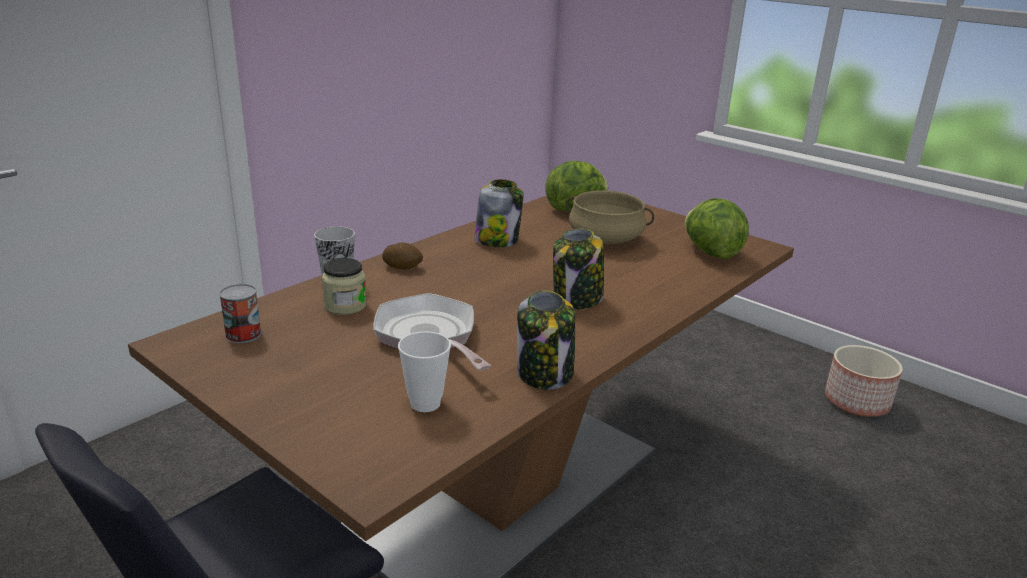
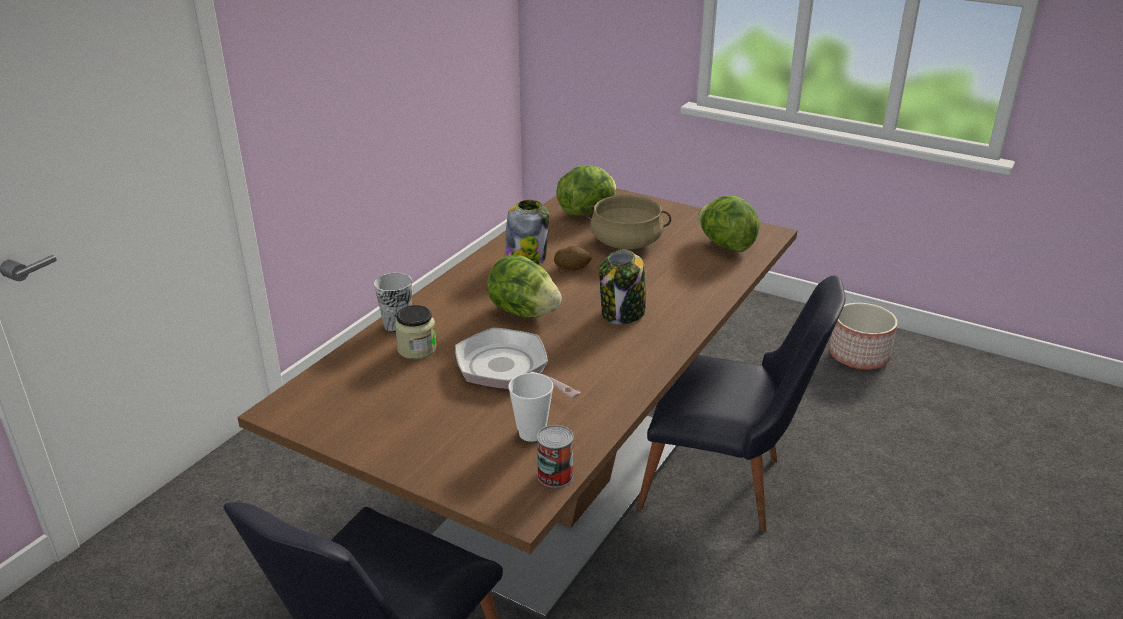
camera: 10 degrees left, 5 degrees up
can [219,284,262,343] -> can moved to [537,425,574,488]
potato [382,242,423,269] -> potato moved to [554,246,592,270]
jar [517,291,576,390] -> none
none -> lettuce [487,255,562,318]
none -> black chair [637,275,845,532]

